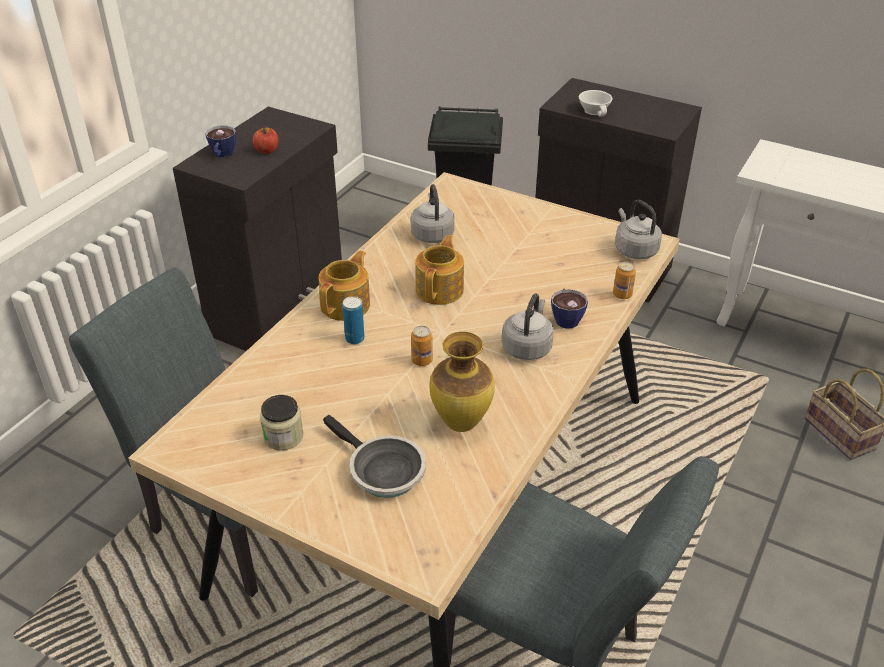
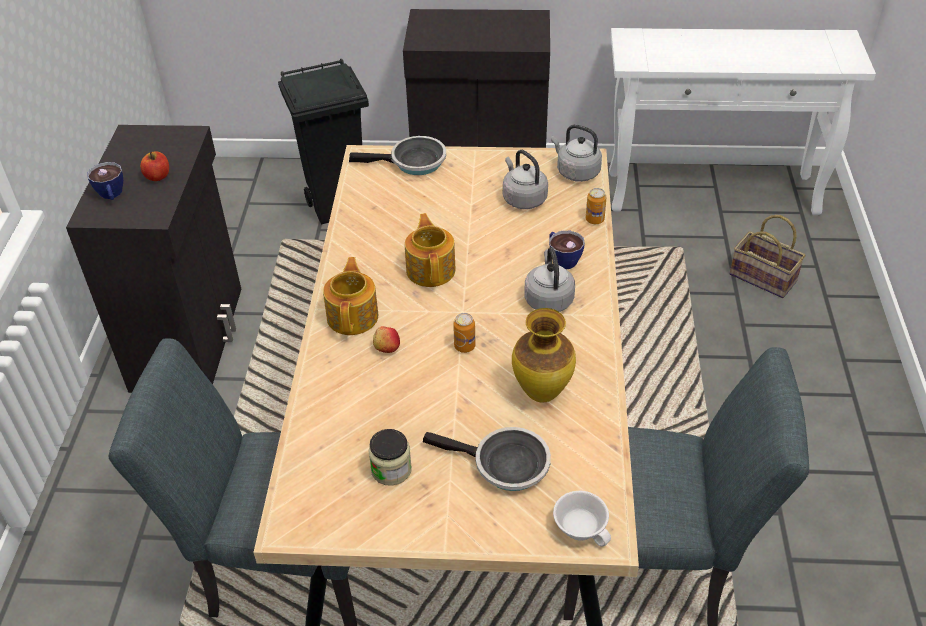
camera: 25 degrees left, 5 degrees up
can [343,296,365,344] -> apple [373,326,400,353]
grey kettle [411,184,454,243] -> grey kettle moved to [503,150,548,209]
white cup [579,90,613,117] -> white cup moved to [553,491,611,547]
none -> frying pan [349,136,446,175]

